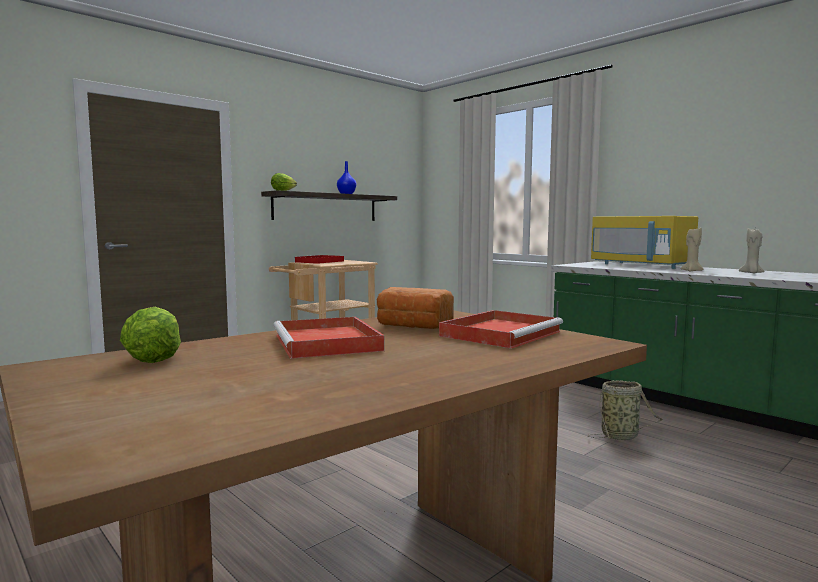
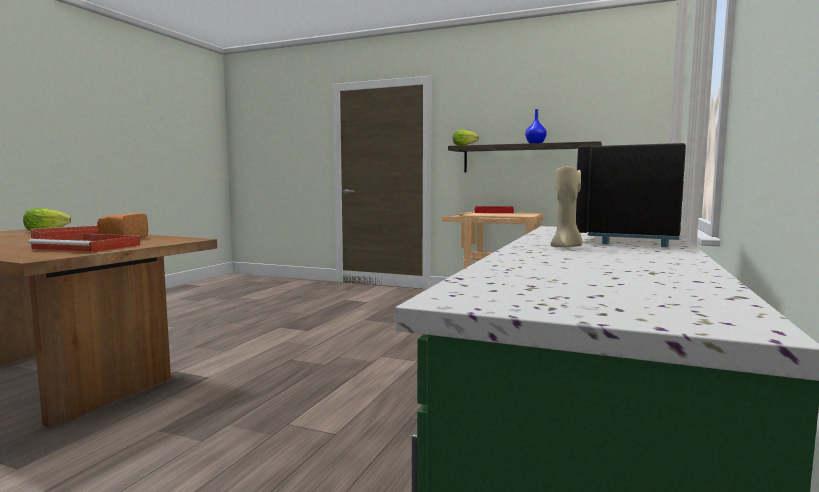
camera: 65 degrees right, 0 degrees up
basket [588,380,662,440] -> none
yellow microwave [591,216,698,269] -> black microwave [576,143,686,247]
beige candle [739,228,765,273] -> none

